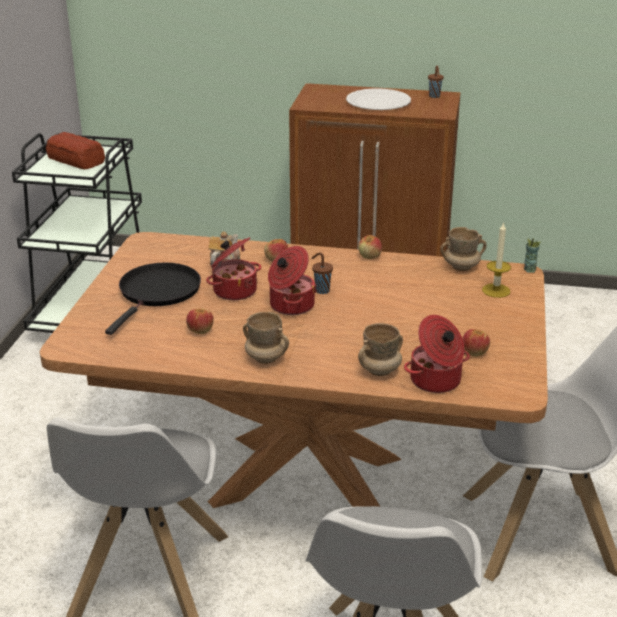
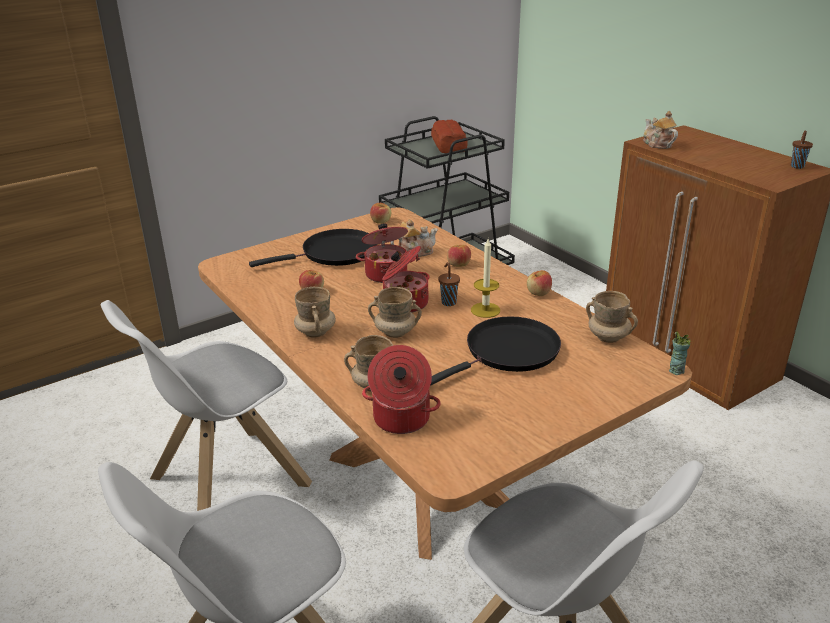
camera: 45 degrees right, 0 degrees up
white plate [346,88,411,110] -> none
apple [462,329,490,357] -> apple moved to [370,203,391,224]
candle [482,222,511,298] -> candle moved to [471,239,500,318]
none -> beige mug [368,287,422,338]
none -> black frying pan [430,316,561,386]
none -> teapot [643,111,678,149]

